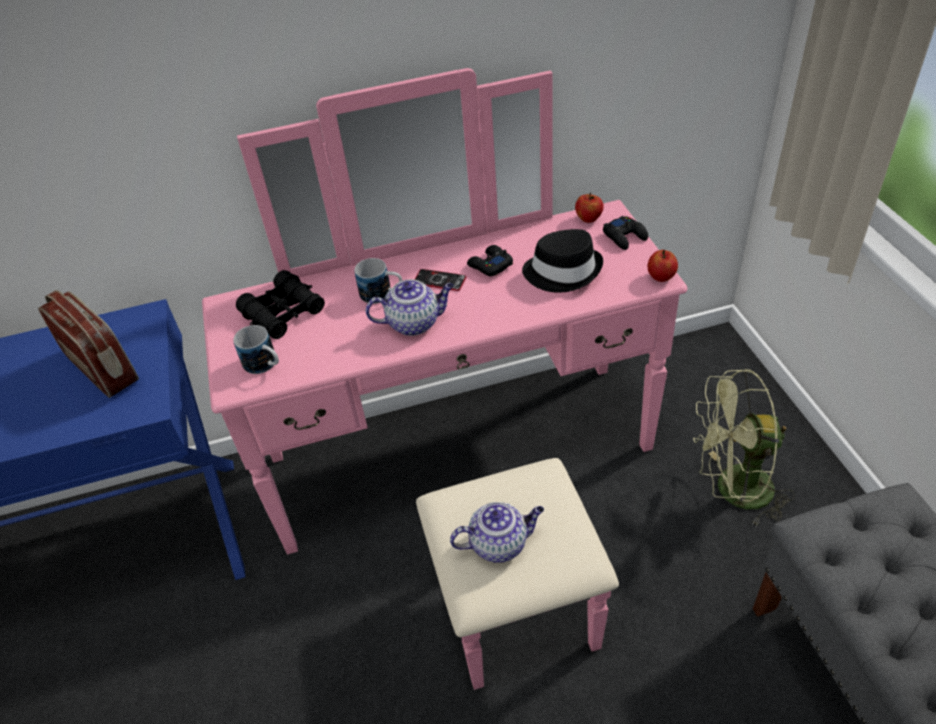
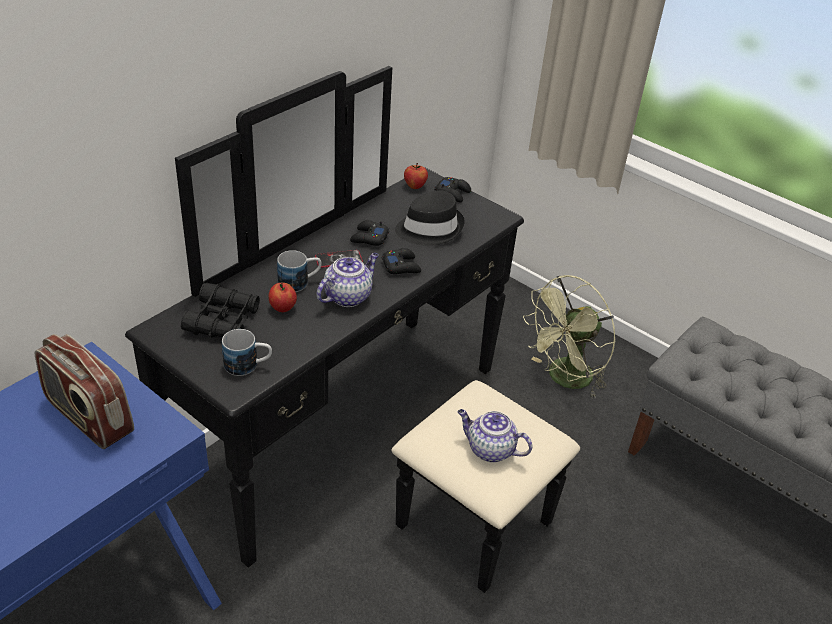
camera: 40 degrees left, 5 degrees down
radio [38,290,139,398] -> radio turned 150 degrees counterclockwise [35,334,134,449]
pink dresser [202,68,687,690] -> black dresser [125,66,580,593]
teapot [450,502,544,563] -> teapot turned 105 degrees counterclockwise [458,409,532,463]
apple [647,249,678,282] -> apple moved to [268,282,297,312]
none -> black game controller [382,248,421,274]

